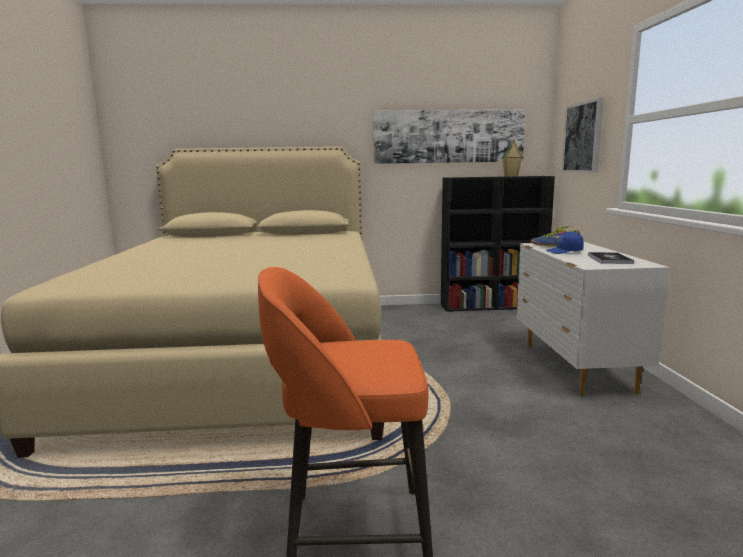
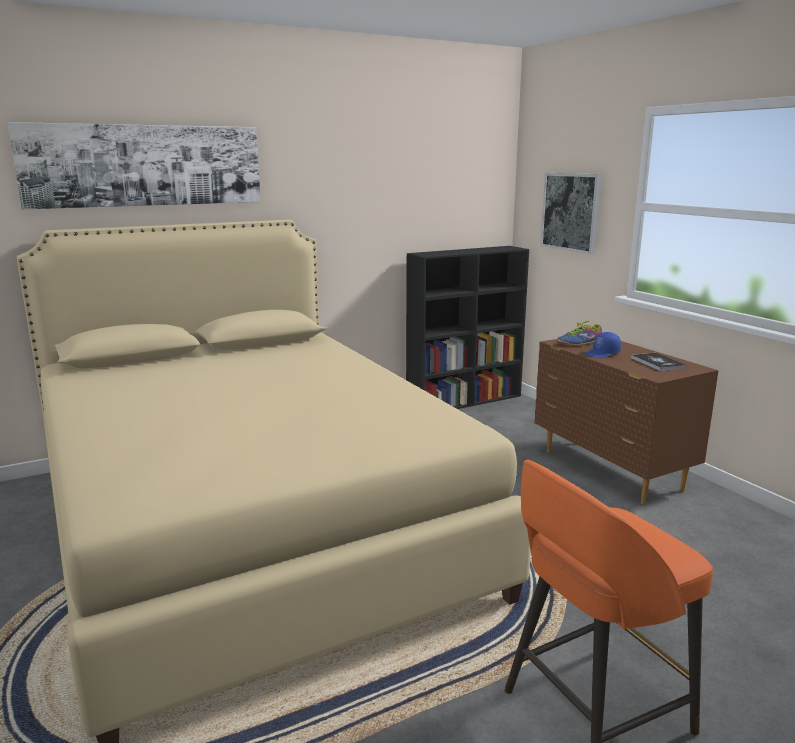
camera: 25 degrees left, 5 degrees up
picture [373,109,525,164] -> picture moved to [8,122,261,209]
toy house [501,140,524,177] -> none
white dresser [517,242,670,397] -> brown dresser [534,339,719,505]

